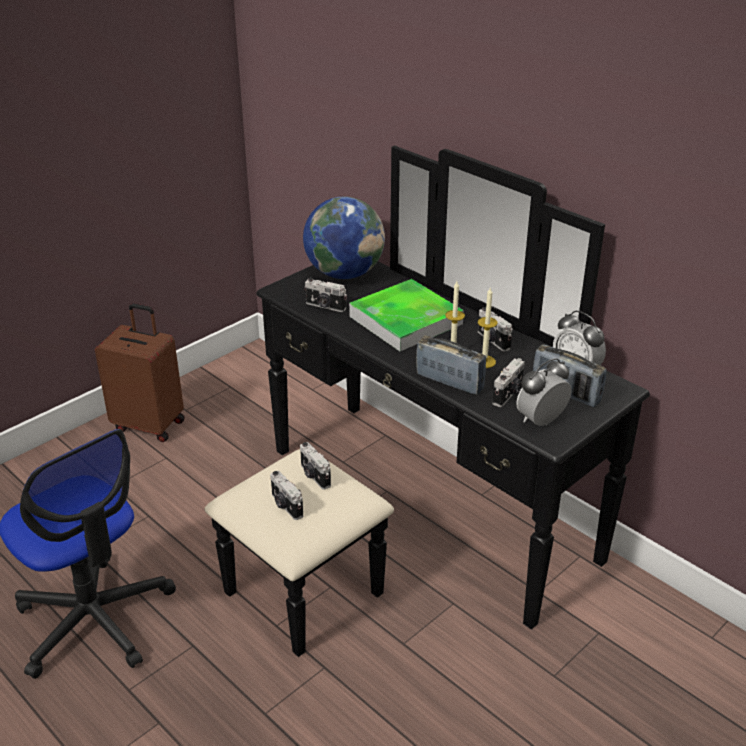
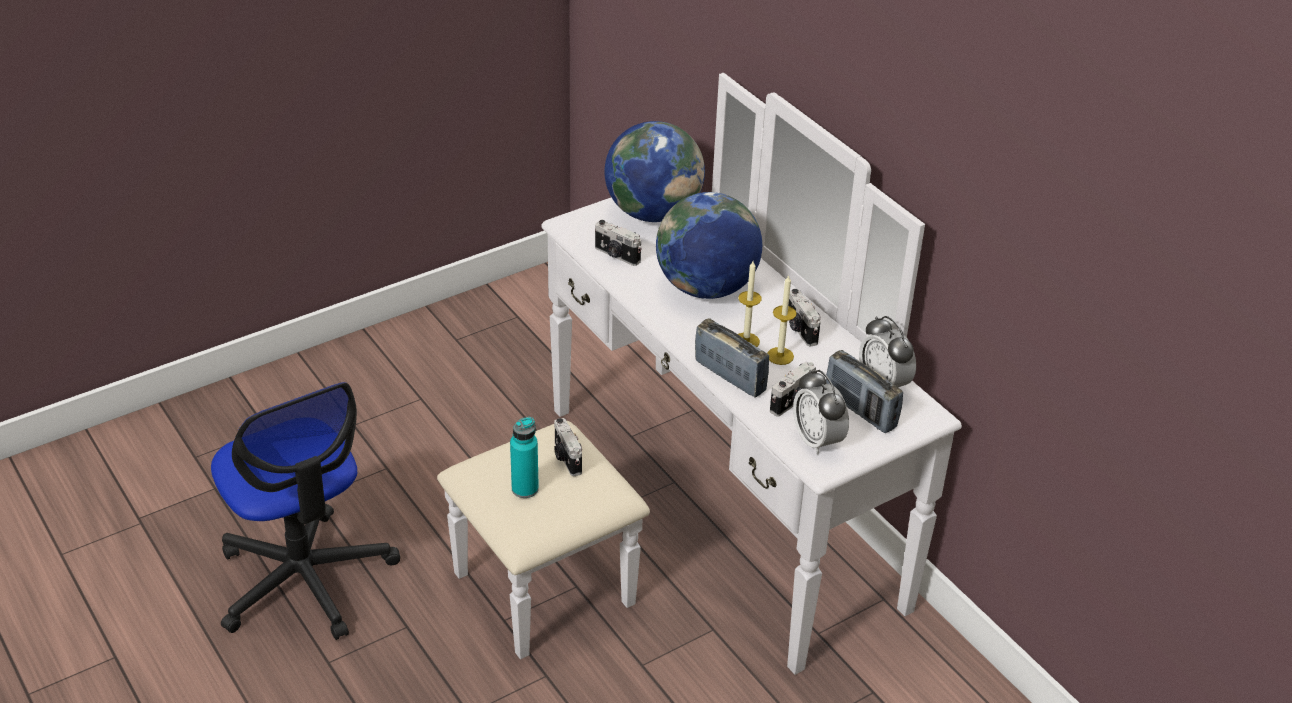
camera: 10 degrees right, 5 degrees up
brown suitcase [95,303,185,442] -> none
black dresser [205,146,650,657] -> white dresser [437,73,962,675]
camera [270,471,303,520] -> turquoise bottle [510,417,539,498]
tray [349,279,464,351] -> globe [656,192,762,299]
alarm clock [516,358,572,426] -> alarm clock turned 90 degrees counterclockwise [793,370,849,455]

